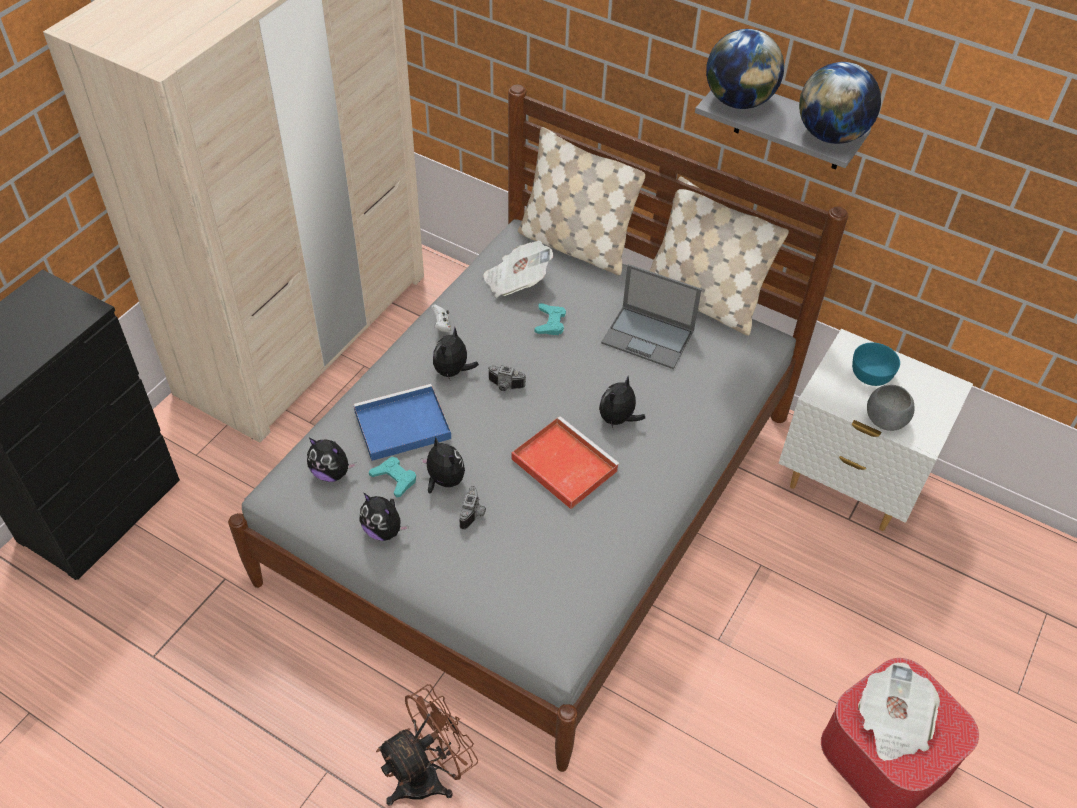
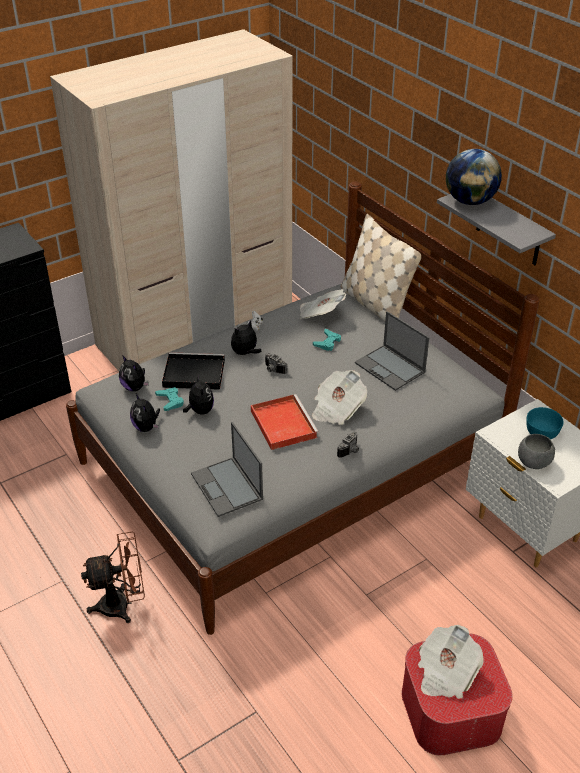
camera: 25 degrees right, 10 degrees down
blue tray [354,384,451,461] -> black tray [162,352,225,390]
camera [459,486,486,530] -> camera moved to [337,432,359,458]
plush toy [599,377,645,428] -> newspaper [312,370,367,425]
beige pillow [649,177,789,336] -> none
globe [799,62,881,144] -> none
none -> laptop [191,422,263,517]

